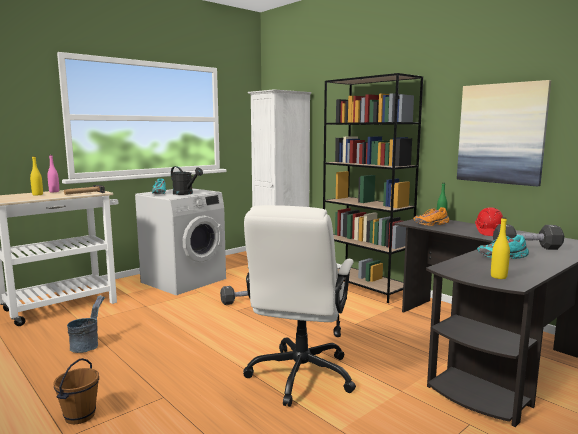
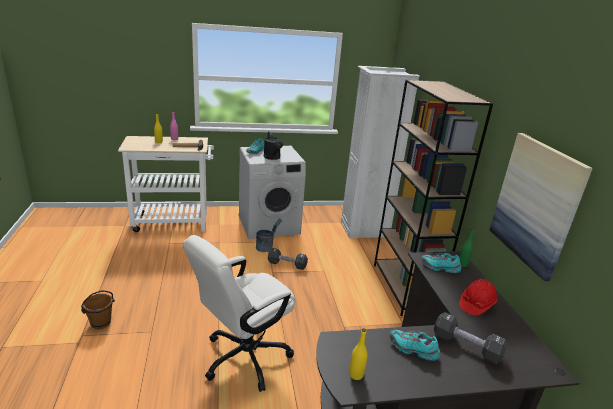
camera: 30 degrees right, 15 degrees up
grey bucket [67,295,105,353] -> grey bucket moved to [256,218,282,252]
orange shoe [413,207,449,226] -> turquoise shoe [421,253,462,273]

